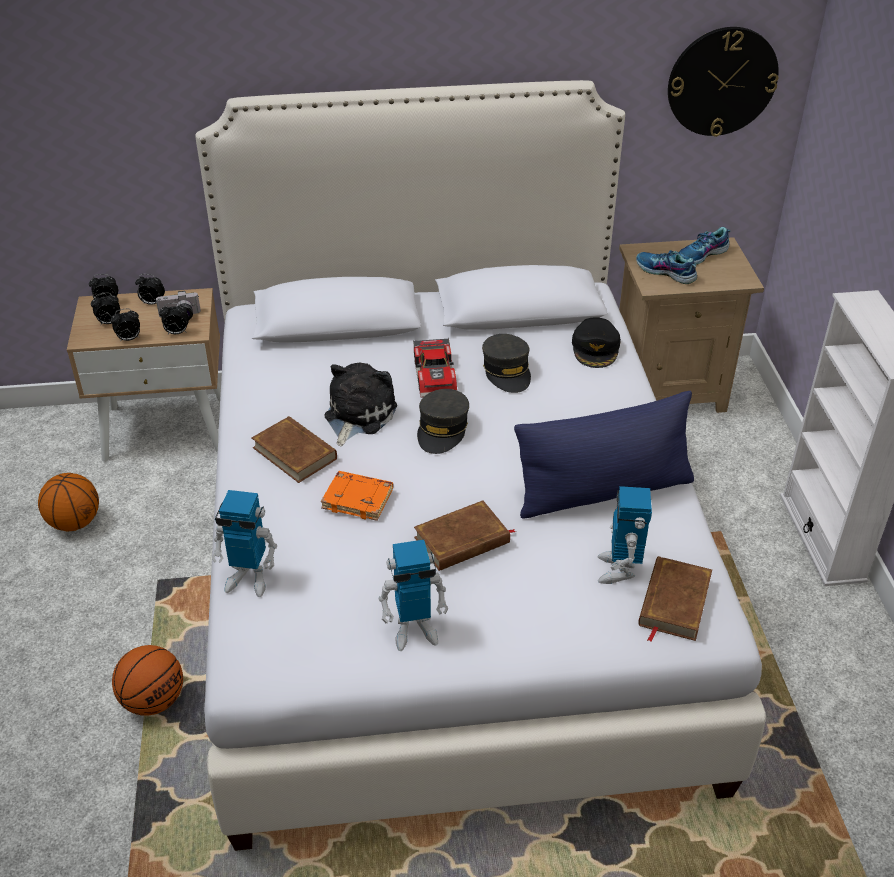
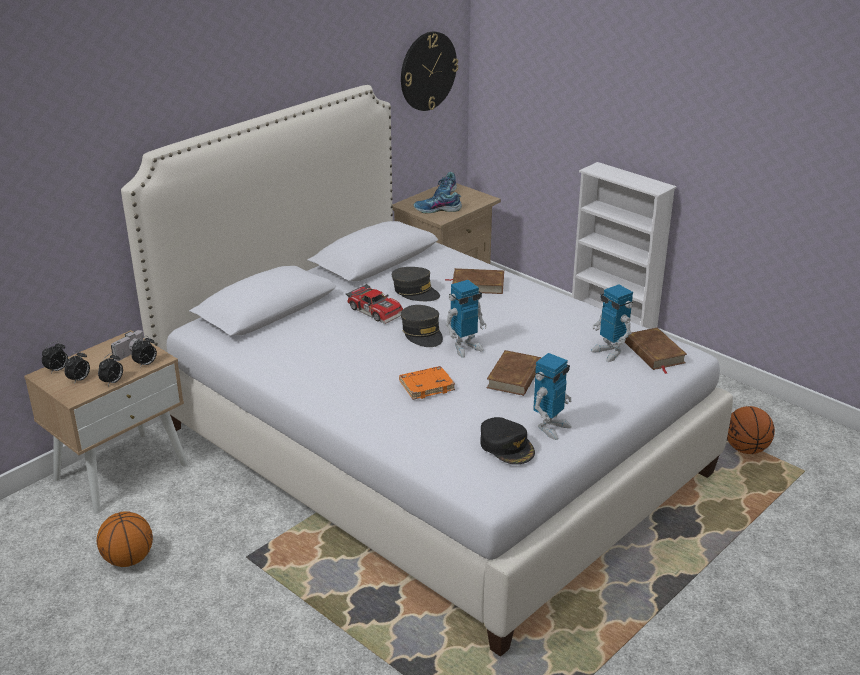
camera: 40 degrees left, 10 degrees down
basketball [112,645,183,716] -> basketball moved to [727,406,775,454]
alarm clock [135,274,165,305] -> none
toy robot [212,490,277,597] -> toy robot moved to [445,280,487,358]
brown book [252,416,337,483] -> brown book moved to [446,268,504,294]
plush toy [324,363,397,446] -> none
blue pillow [514,391,694,518] -> none
black cap [572,317,621,368] -> black cap moved to [480,417,535,465]

